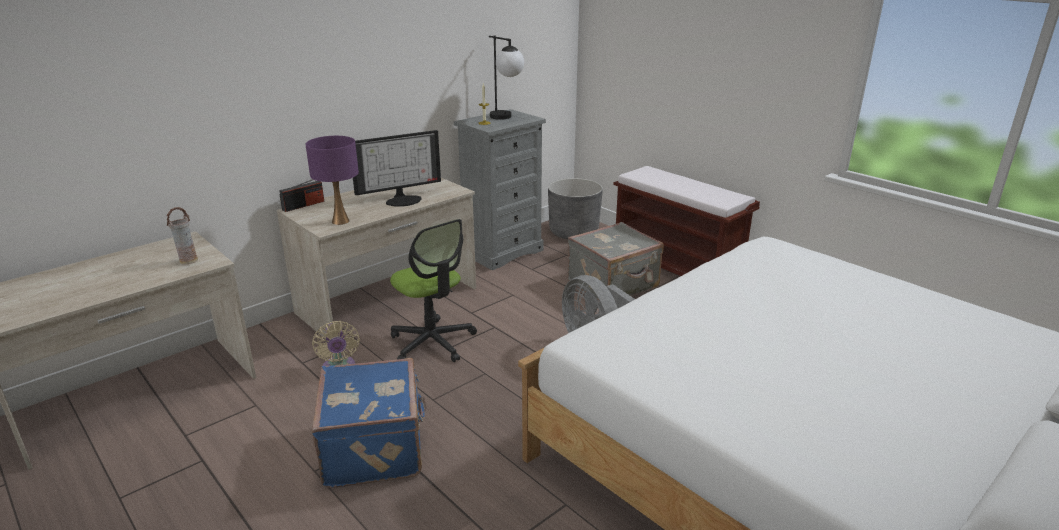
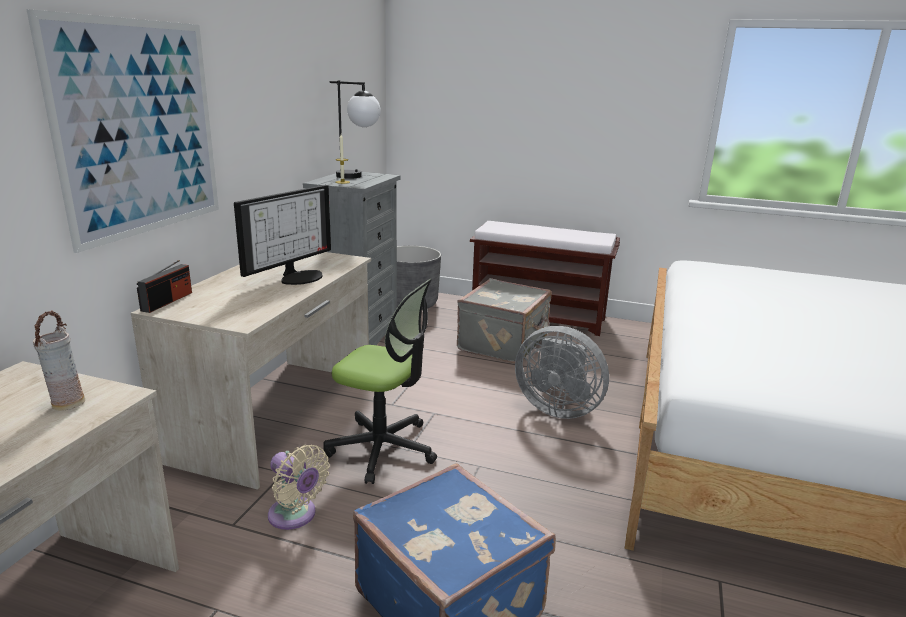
camera: 30 degrees left, 5 degrees down
purple table lamp [305,136,359,225] -> none
none -> picture [26,9,219,253]

